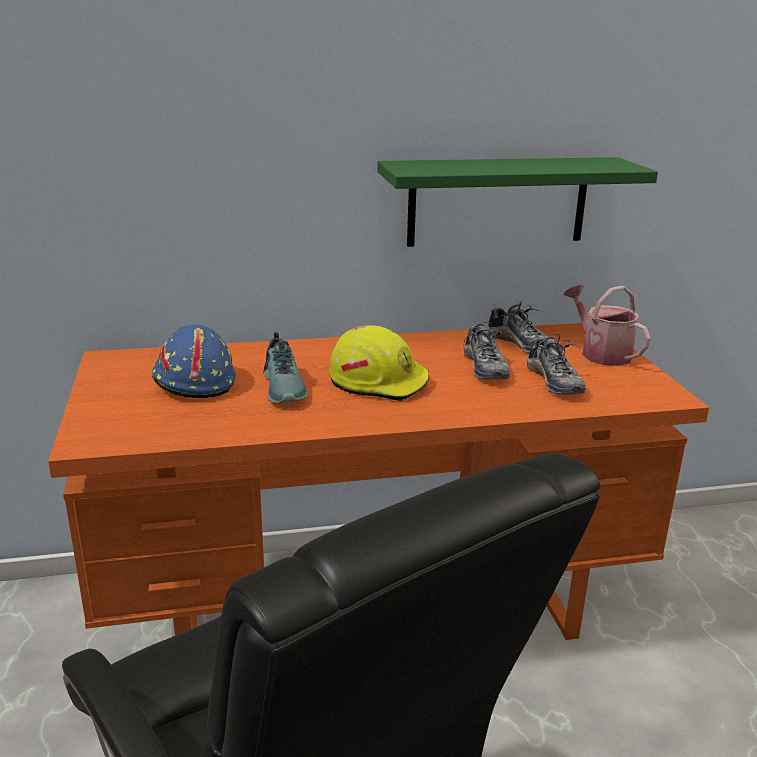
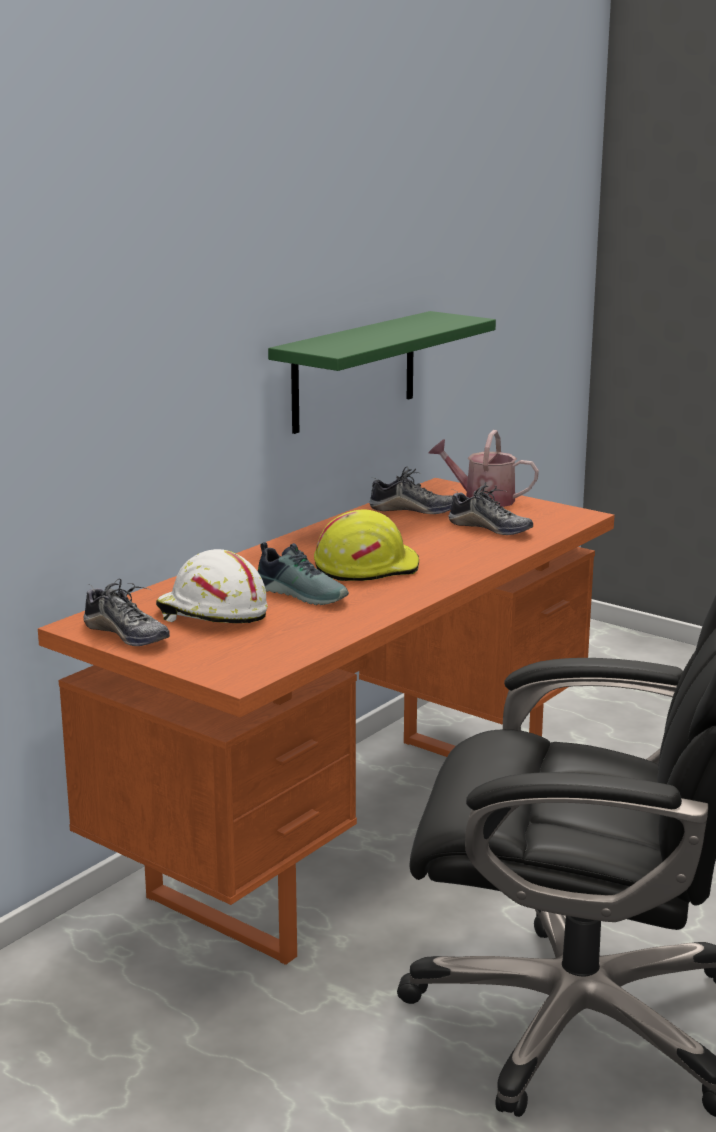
camera: 40 degrees left, 5 degrees down
blue hard hat [152,325,236,398] -> white hard hat [156,549,268,623]
shoe [463,322,513,379] -> shoe moved to [83,579,170,646]

